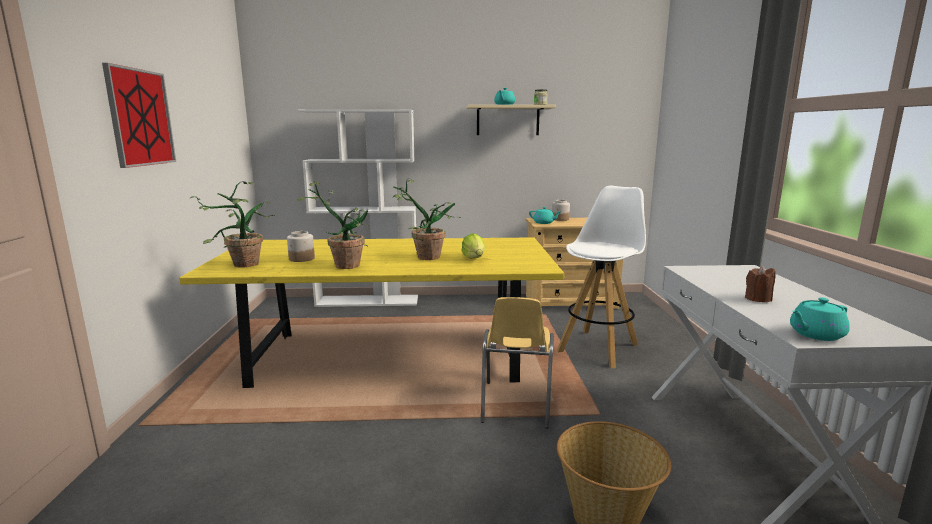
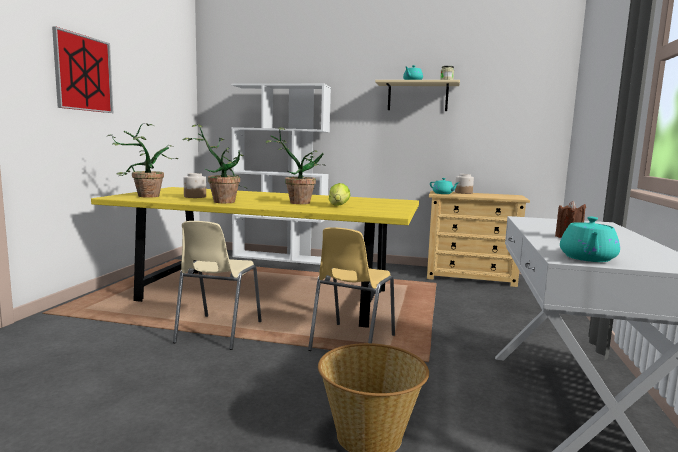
camera: 15 degrees right, 5 degrees down
white stool [557,186,646,369] -> none
turquoise teapot [790,297,850,341] -> turquoise teapot turned 60 degrees counterclockwise [560,217,620,262]
none -> beige chair [173,221,262,350]

